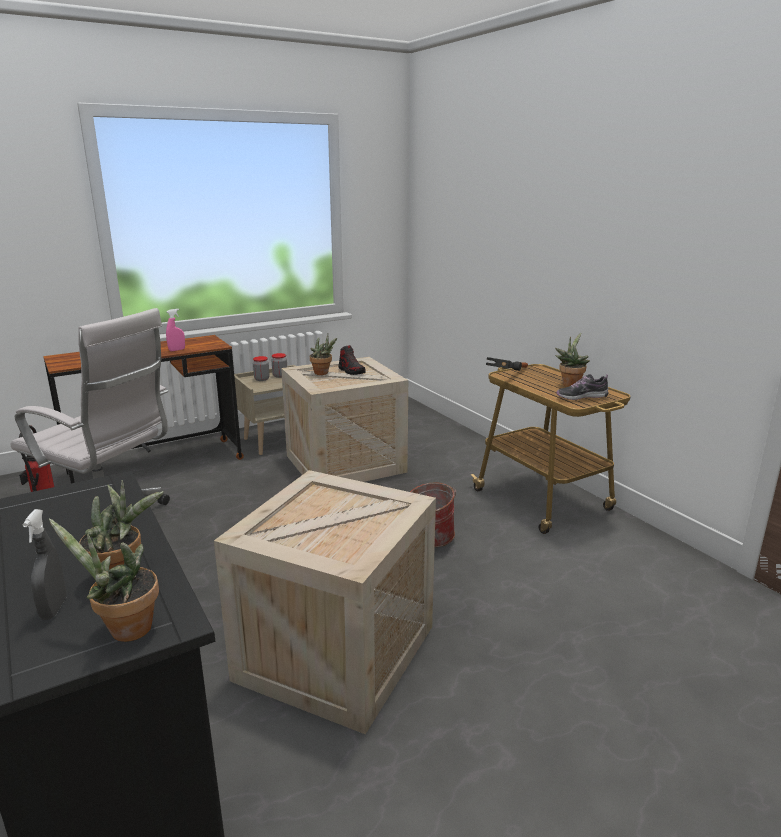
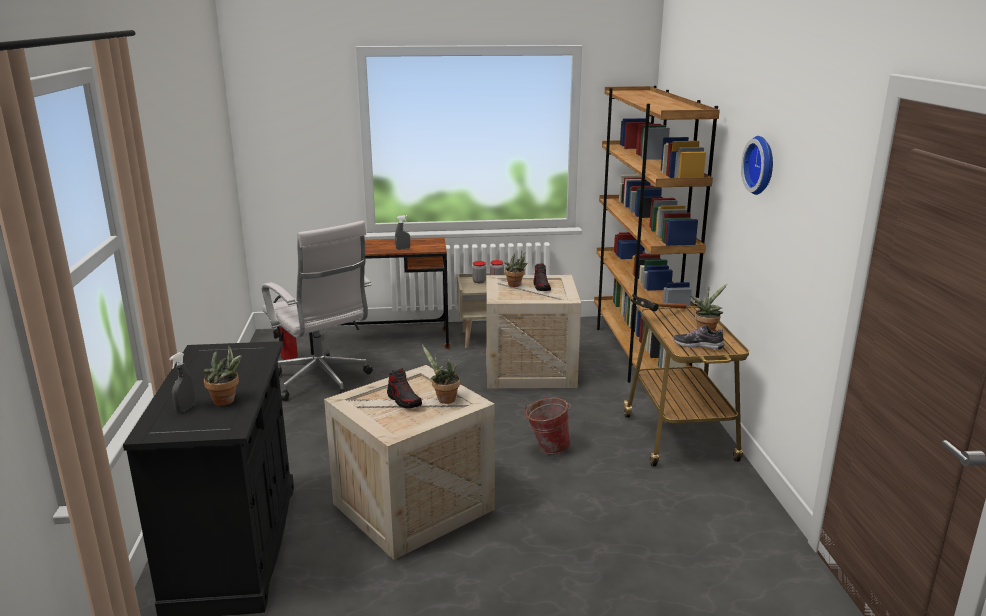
camera: 25 degrees right, 0 degrees up
potted plant [49,518,159,642] -> potted plant moved to [422,344,460,404]
pink spray bottle [166,309,185,351] -> grey spray bottle [395,215,410,250]
none -> shoe [387,368,422,408]
none -> brown bookcase [594,86,720,383]
none -> wall clock [741,136,773,195]

